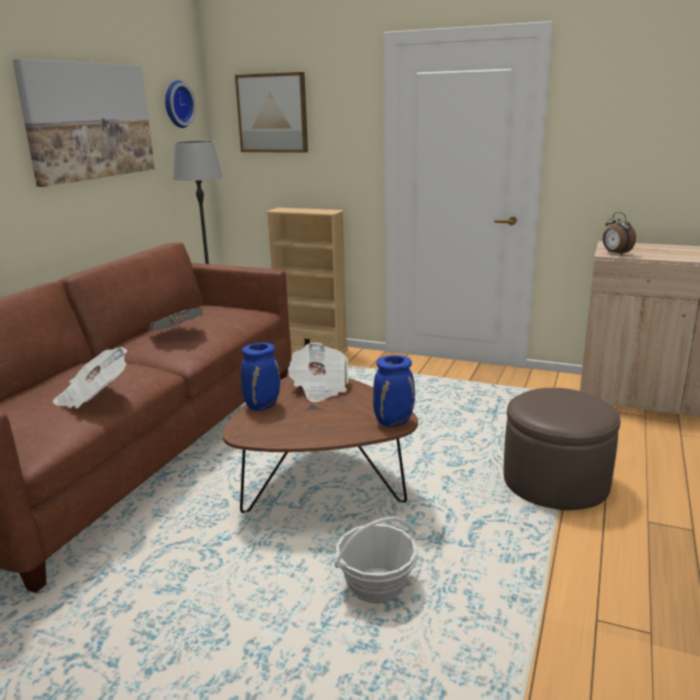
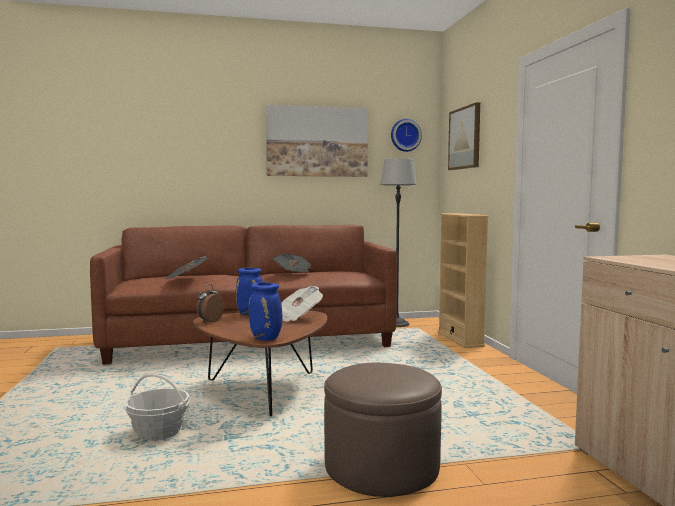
camera: 55 degrees right, 15 degrees down
alarm clock [603,212,636,255] -> alarm clock moved to [196,284,224,323]

